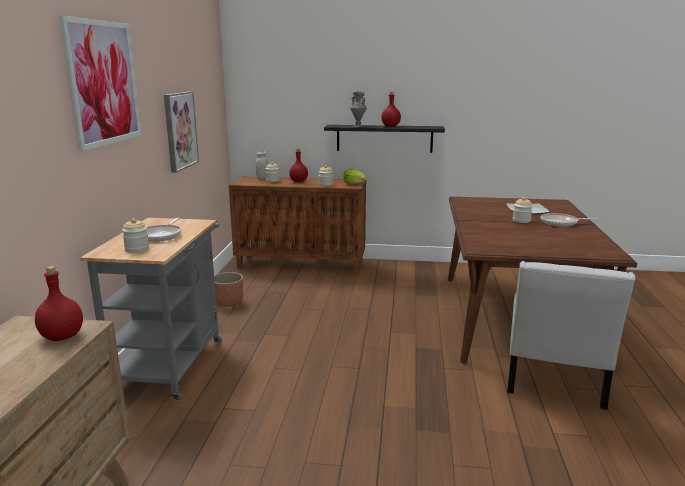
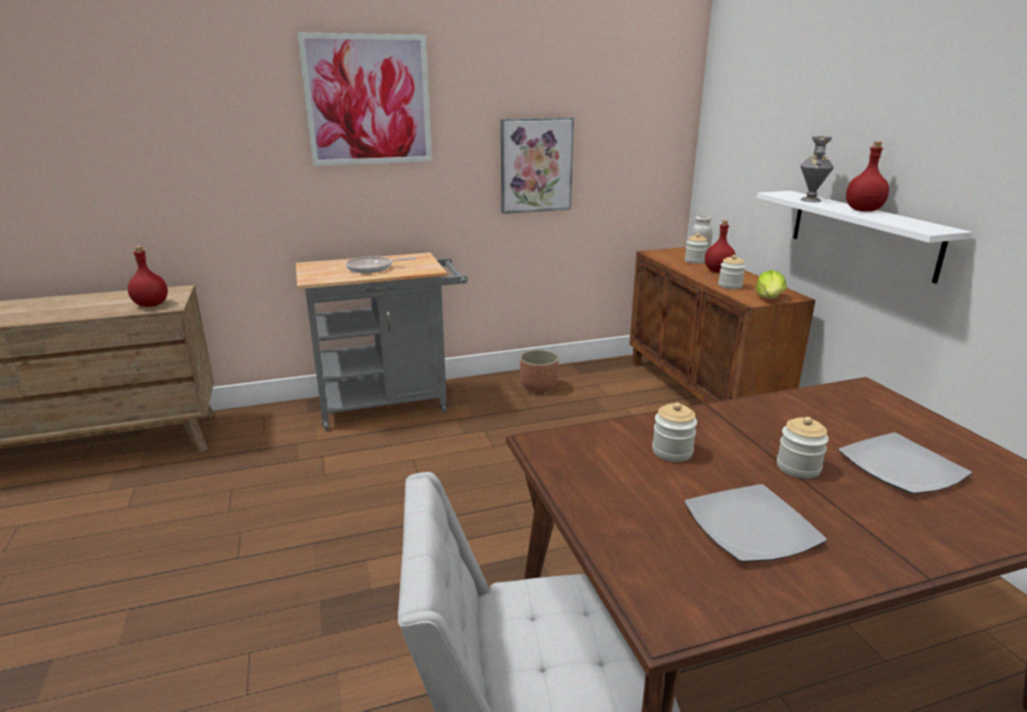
camera: 65 degrees right, 5 degrees up
jar [122,218,149,253] -> jar moved to [652,402,697,462]
black shelf [324,125,445,153] -> white shelf [757,191,972,284]
frying pan [540,213,599,227] -> none
none -> plate [684,484,827,562]

